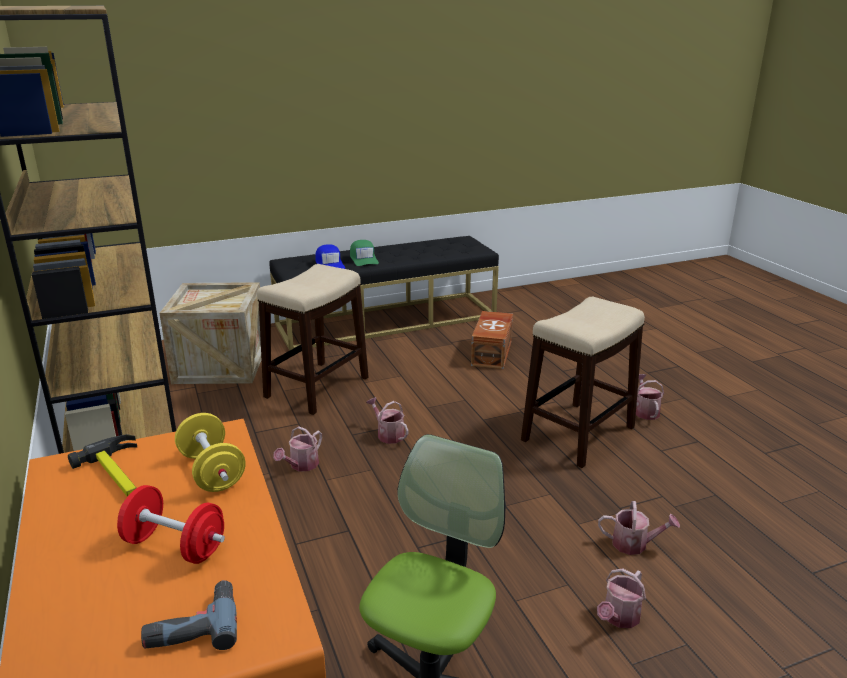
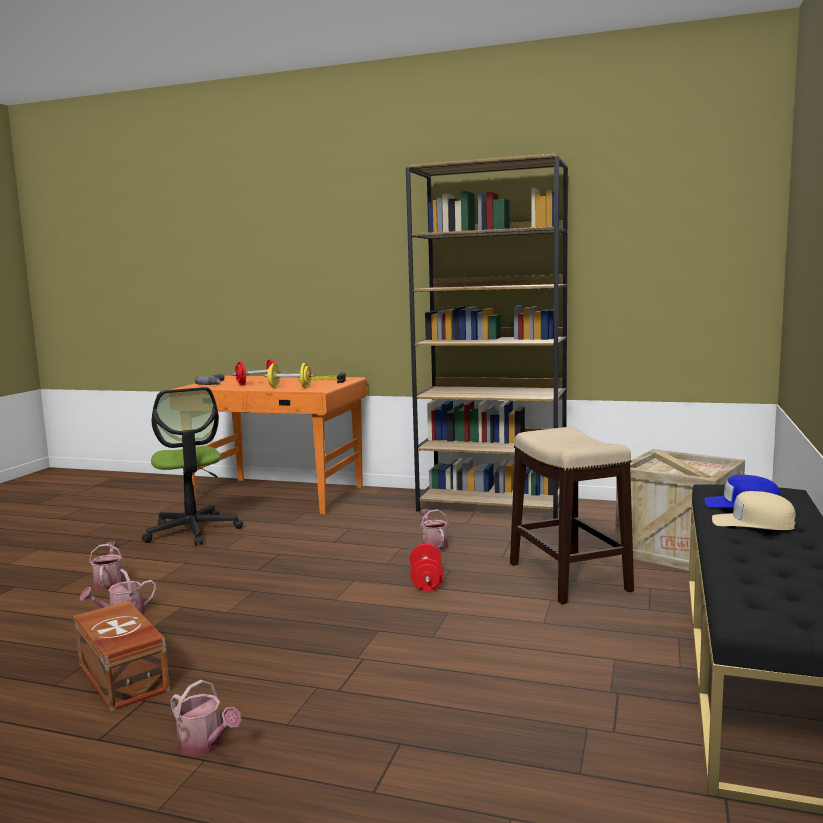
camera: 130 degrees right, 15 degrees down
green cap [350,240,379,266] -> beige cap [712,491,797,530]
watering can [366,397,409,444] -> red dumbbell [410,544,444,591]
brown storage box [471,311,513,369] -> brown storage box moved to [74,601,170,711]
stool [521,297,645,468] -> none

